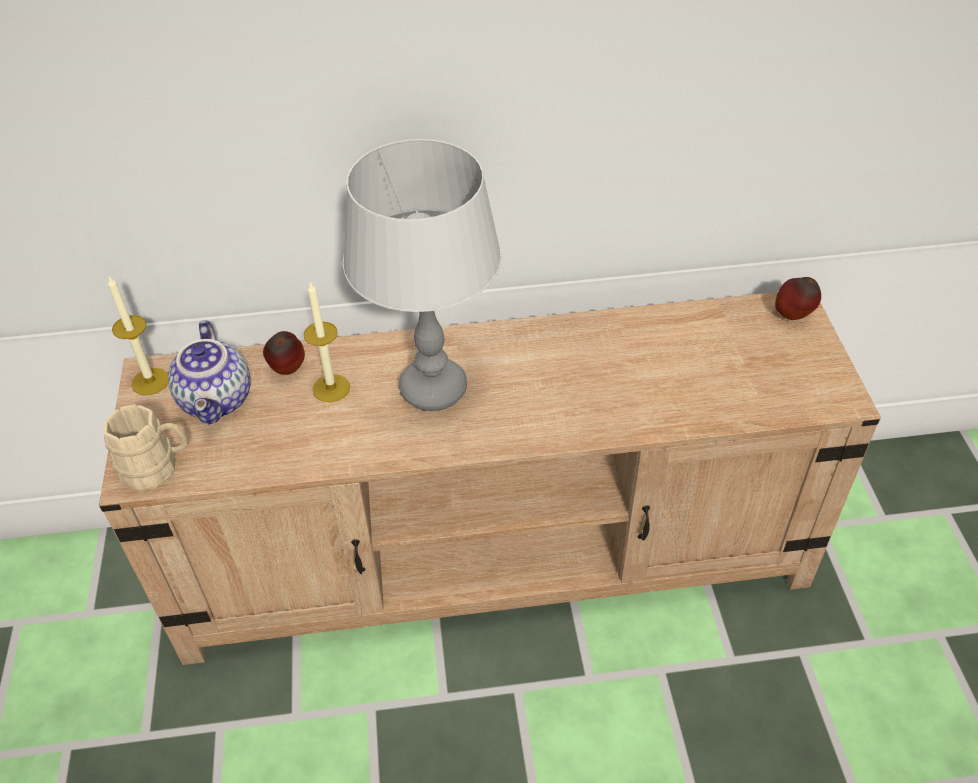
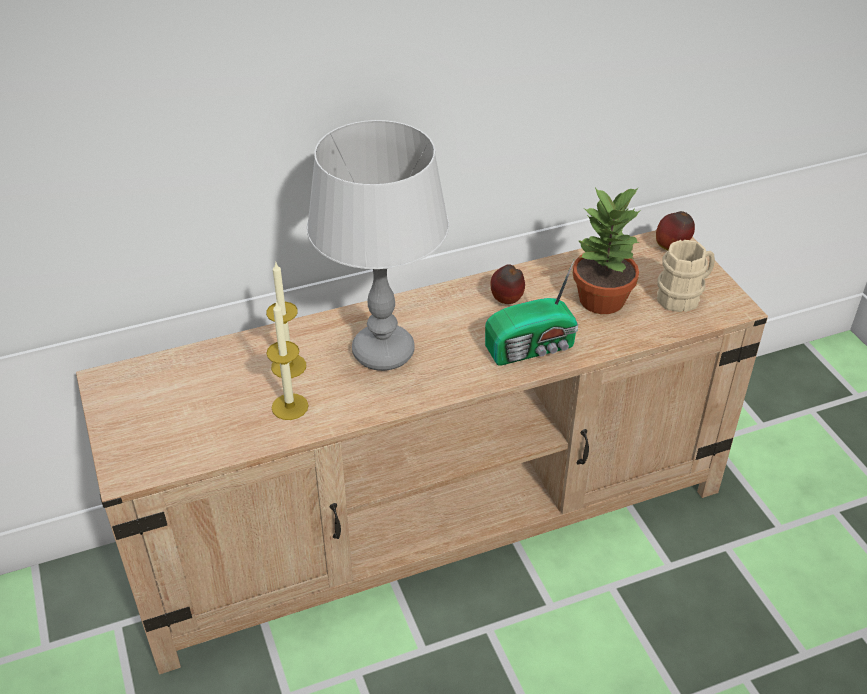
camera: 15 degrees left, 5 degrees down
beige mug [104,404,188,491] -> beige mug moved to [657,240,715,312]
candle [108,276,168,395] -> candle moved to [266,301,309,420]
teapot [168,320,250,425] -> none
apple [263,331,305,375] -> apple moved to [491,264,525,304]
none -> radio [485,259,578,366]
none -> potted plant [573,187,641,314]

